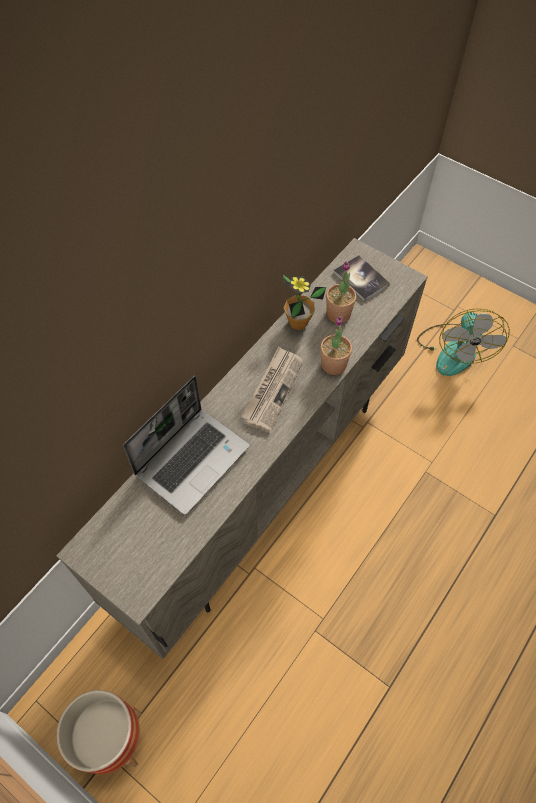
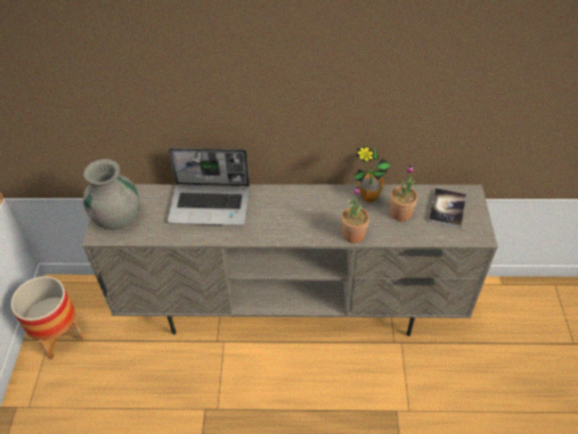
camera: 55 degrees right, 10 degrees down
newspaper [241,347,303,433] -> none
fan [417,308,510,376] -> none
none -> grey vase [83,159,139,230]

